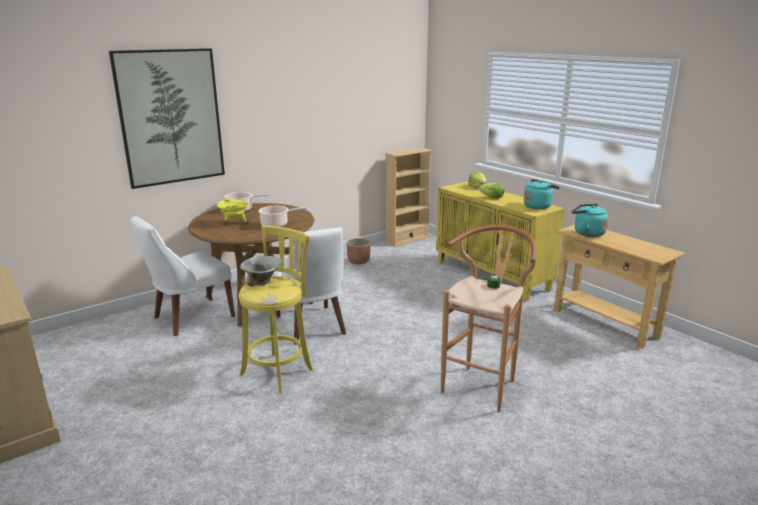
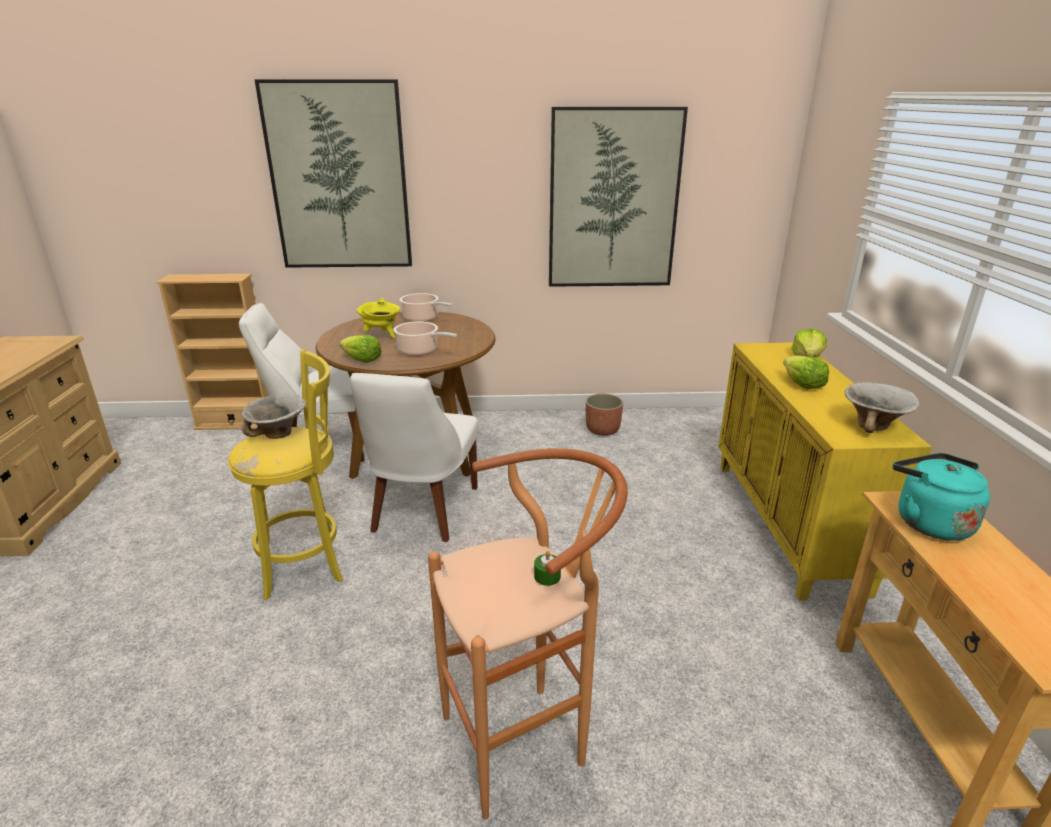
camera: 35 degrees right, 5 degrees up
beige bookcase [385,147,432,247] -> beige bookcase moved to [156,274,269,430]
turquoise kettle [524,179,560,209] -> bowl [845,382,920,433]
none -> lettuce [339,335,382,363]
none -> picture [549,107,688,287]

